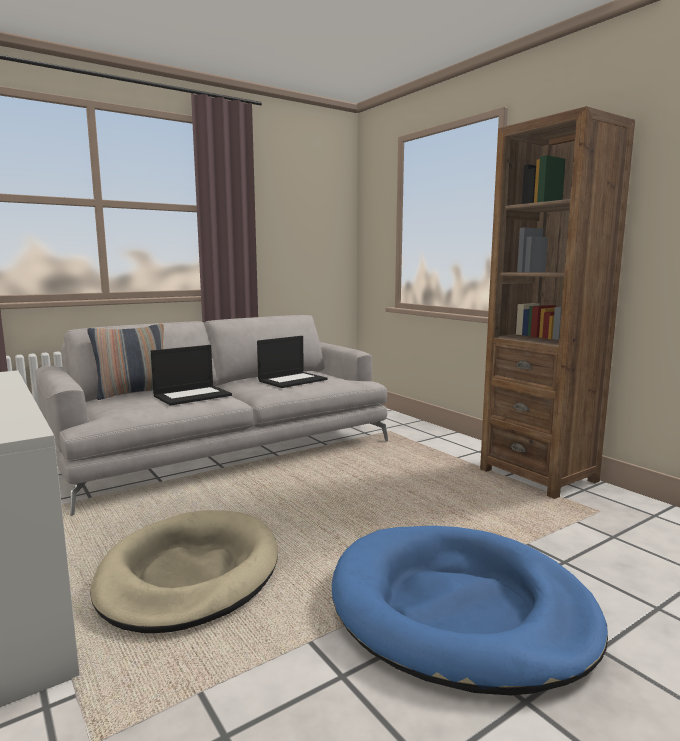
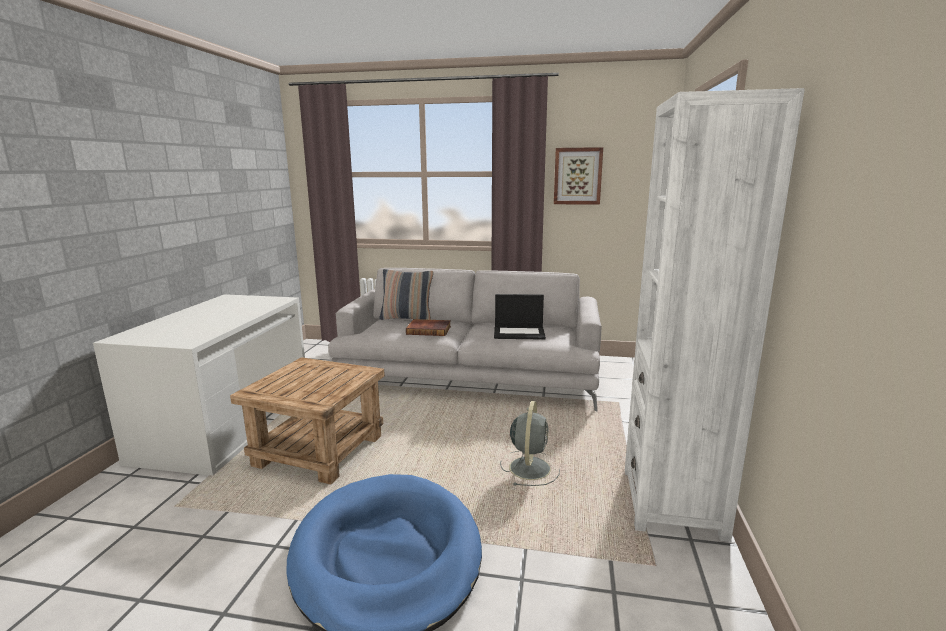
camera: 45 degrees right, 5 degrees up
beige dog bed [90,510,278,633] -> brown side table [230,357,385,484]
laptop [151,345,232,406] -> book [406,319,451,336]
brown bookcase [480,106,635,499] -> white bookcase [625,88,805,542]
none -> grey fan [500,401,560,486]
none -> picture [554,147,603,205]

